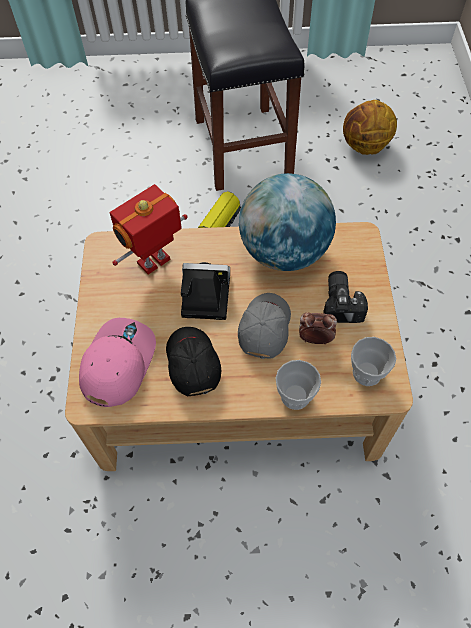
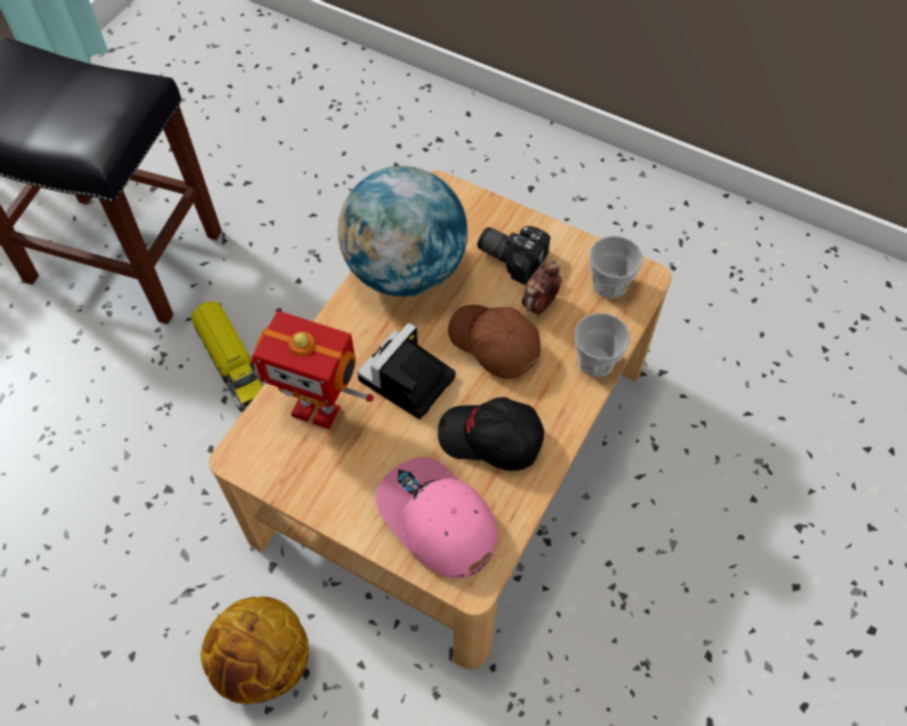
camera: 60 degrees left, 0 degrees up
toy robot [110,184,188,275] -> toy robot turned 60 degrees counterclockwise [250,311,374,429]
grey cap [238,293,291,359] -> brown cap [448,305,541,379]
basketball [343,100,397,155] -> basketball moved to [201,597,309,704]

